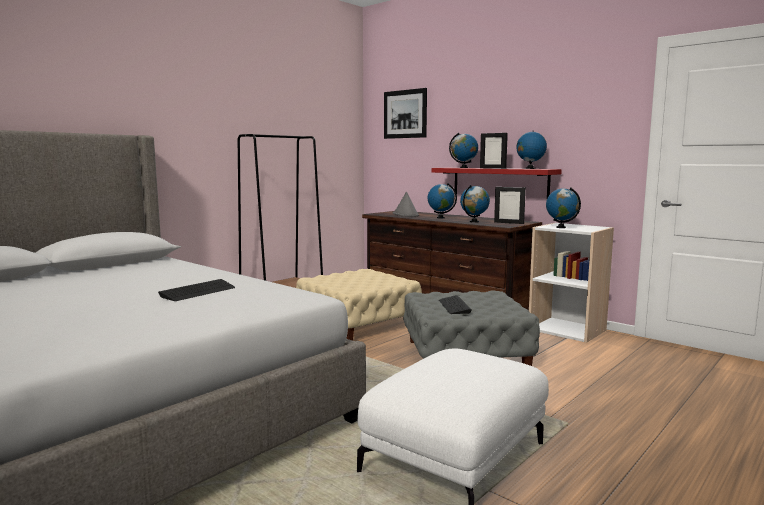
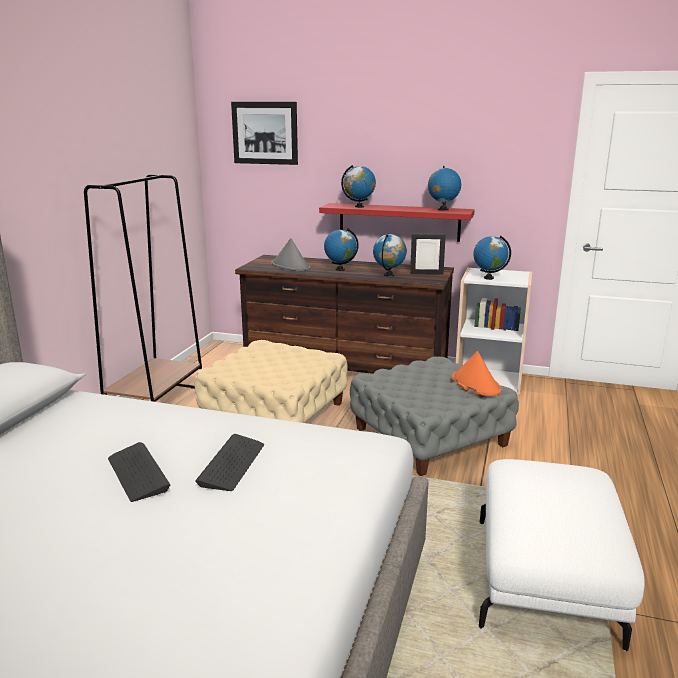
camera: 25 degrees left, 10 degrees up
keyboard [439,295,472,314] -> keyboard moved to [108,442,170,502]
picture frame [480,133,508,169] -> none
none -> orange hat [452,351,502,396]

